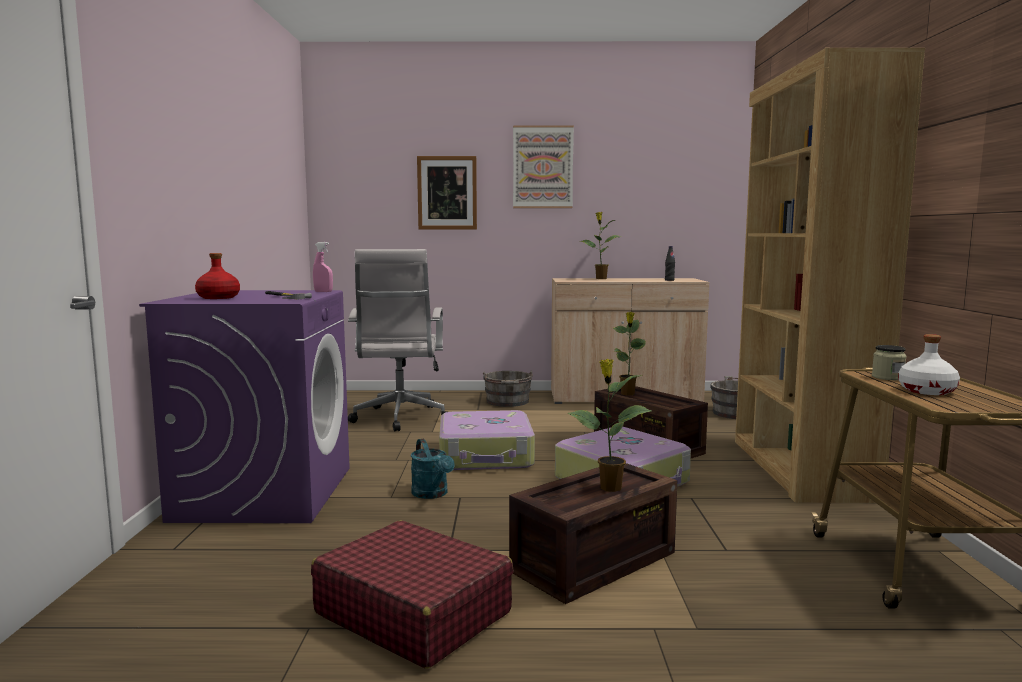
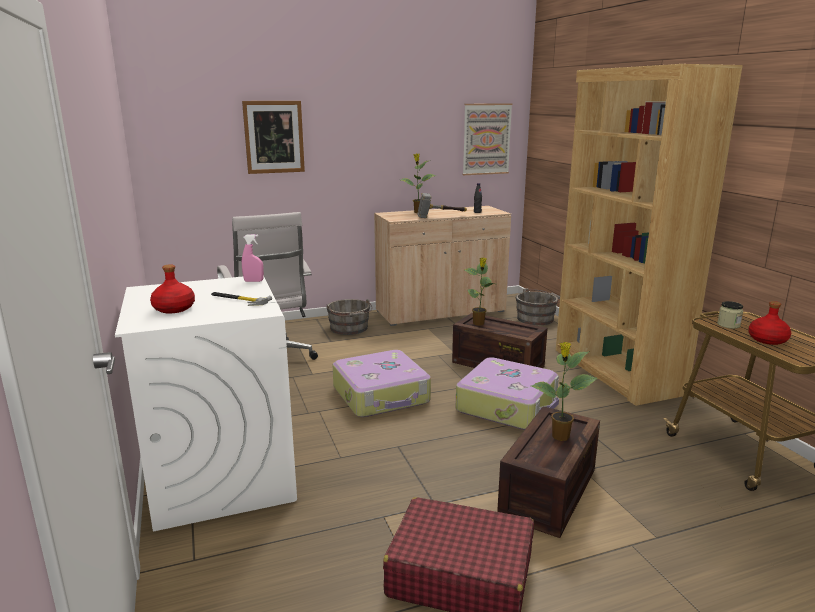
camera: 20 degrees left, 10 degrees up
purple washing machine [139,290,350,523] -> white washing machine [115,277,297,532]
turquoise watering can [411,439,455,499] -> none
picture [513,125,574,208] -> picture moved to [463,103,512,175]
white bottle [898,334,960,395] -> red bottle [748,301,791,345]
none -> hammer [417,193,467,218]

